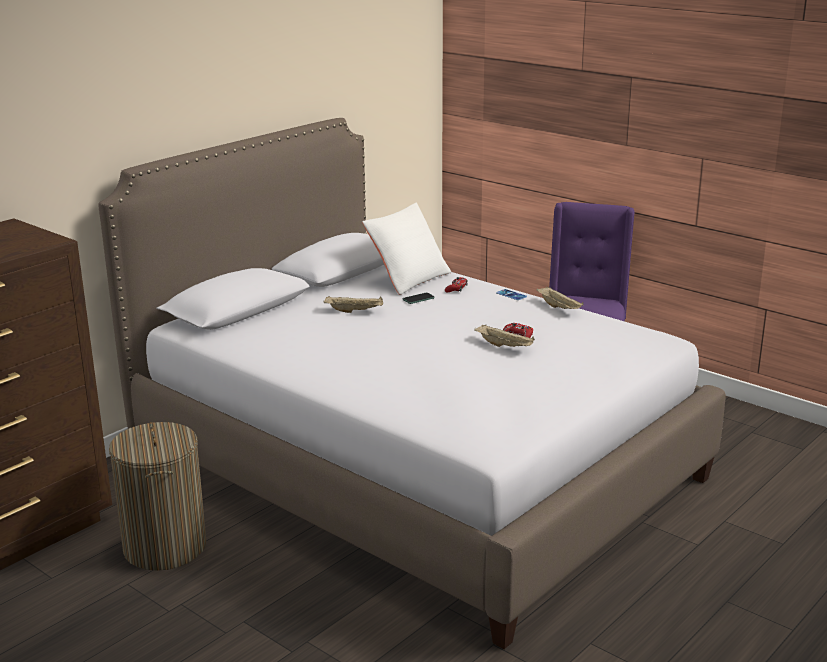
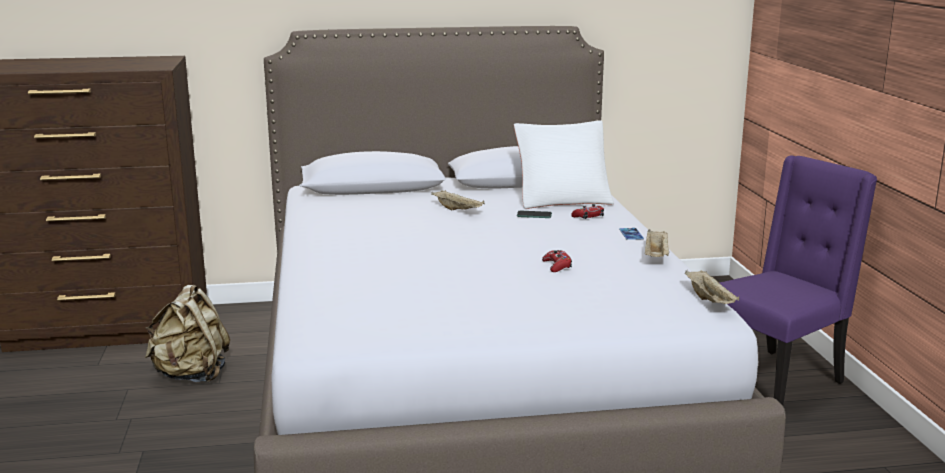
camera: 40 degrees right, 5 degrees down
laundry basket [109,422,206,571] -> beige backpack [145,285,230,383]
beige tray [474,325,535,347] -> beige tray moved to [685,270,739,304]

